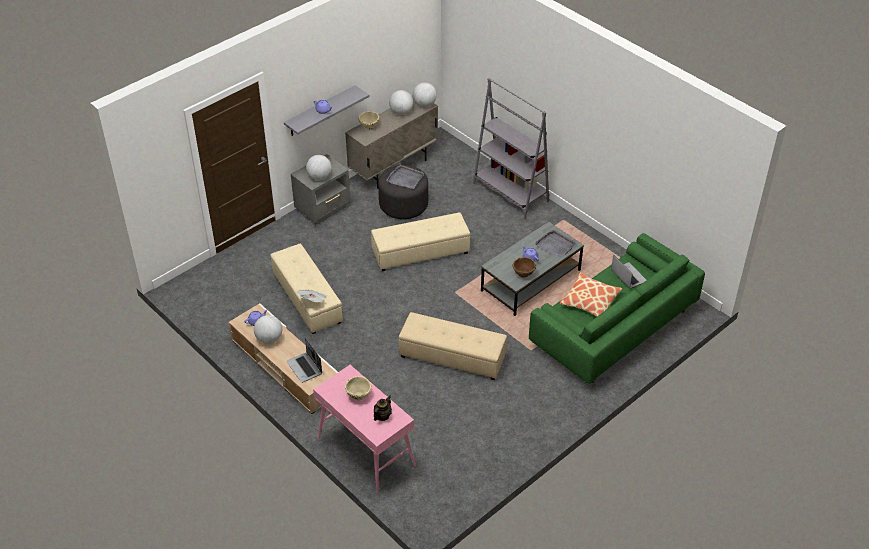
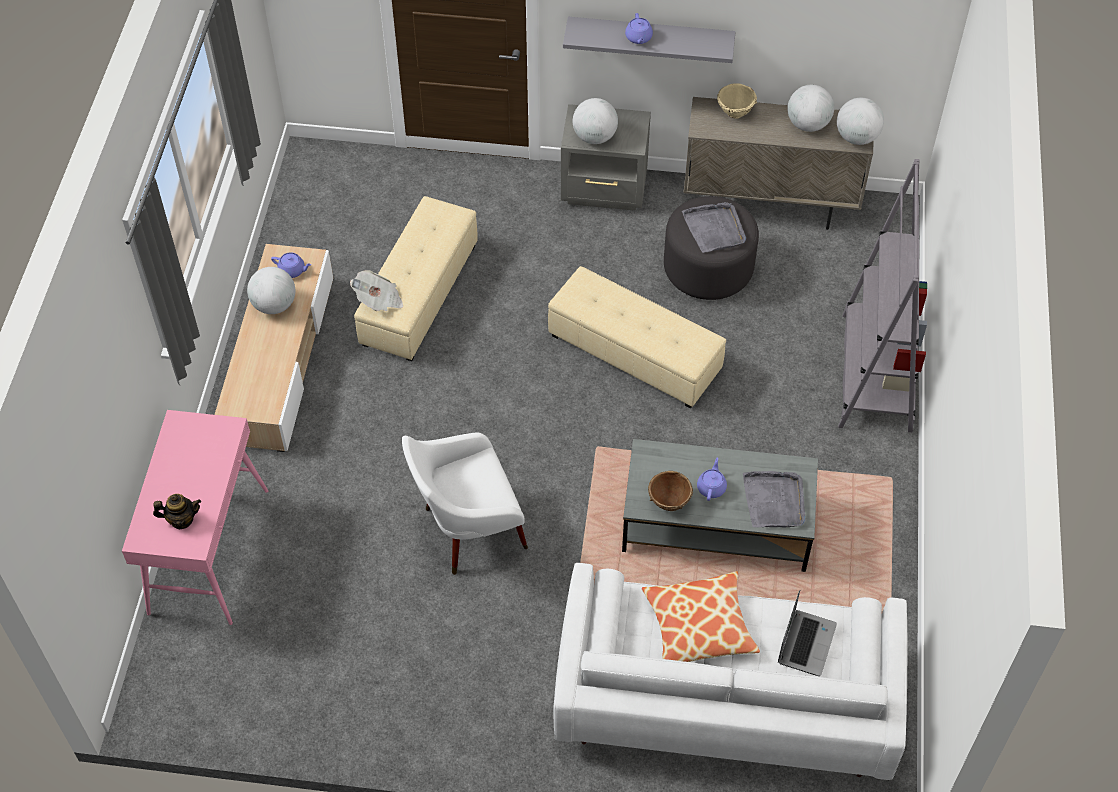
camera: 50 degrees right, 10 degrees up
laptop [287,338,322,383] -> none
beige bowl [345,376,372,400] -> none
beige ottoman [399,312,507,380] -> white armchair [402,432,528,575]
green sofa [529,233,705,384] -> white sofa [553,563,907,780]

